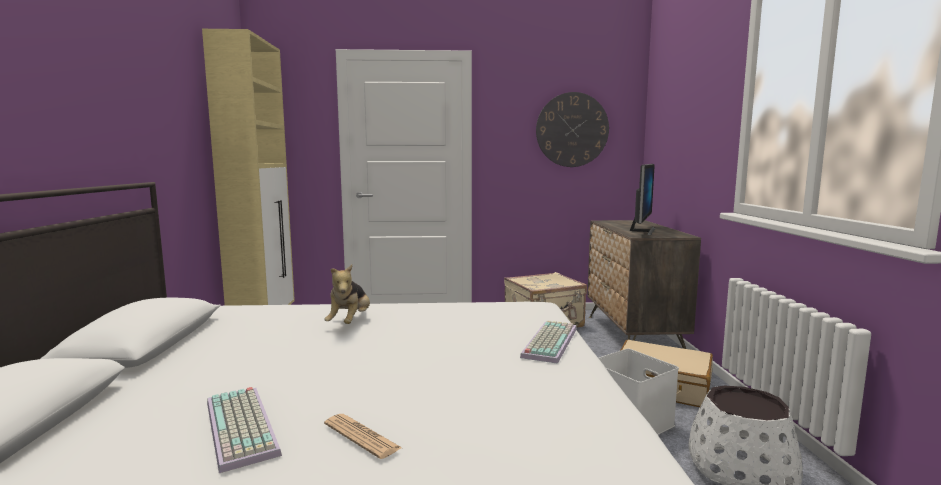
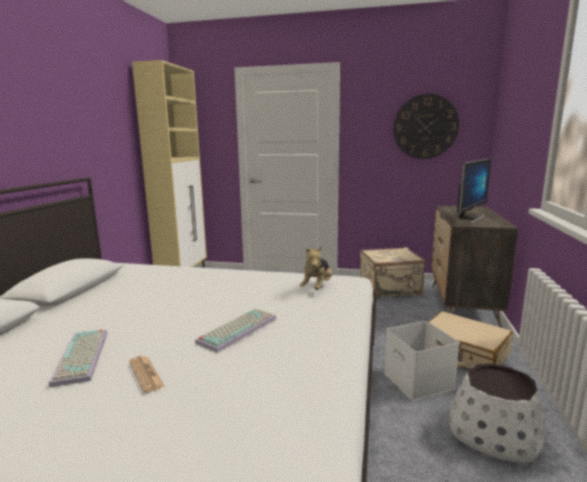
camera: 15 degrees right, 5 degrees up
plush toy [324,265,370,324] -> plush toy moved to [300,246,332,290]
keyboard [520,321,577,364] -> keyboard moved to [195,308,277,353]

